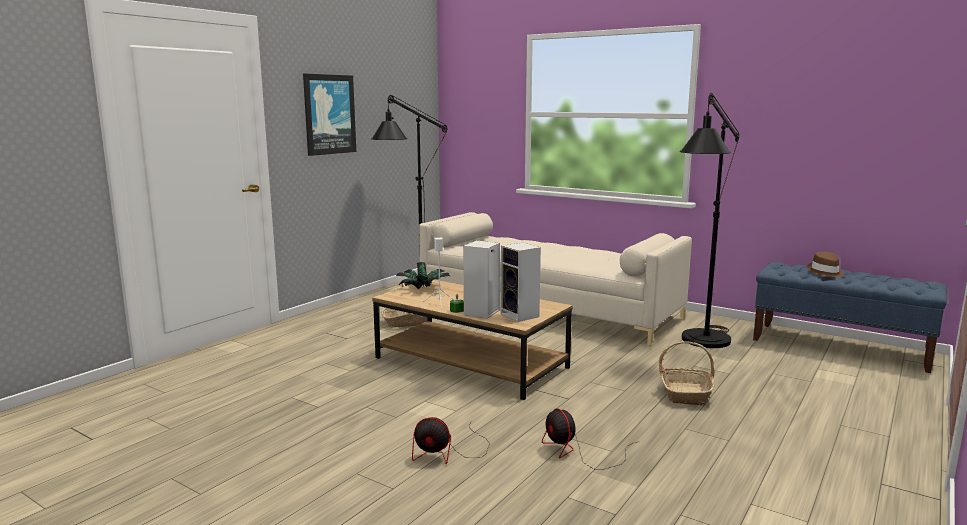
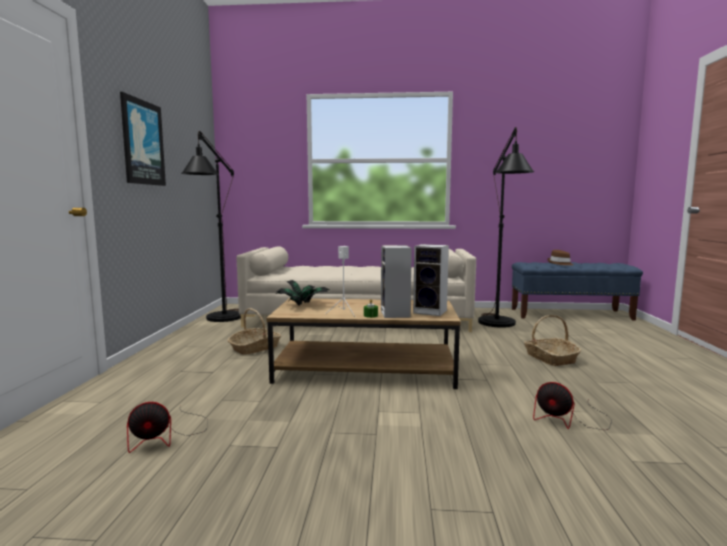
camera: 30 degrees left, 5 degrees down
fan [412,417,490,464] -> fan moved to [127,402,207,453]

